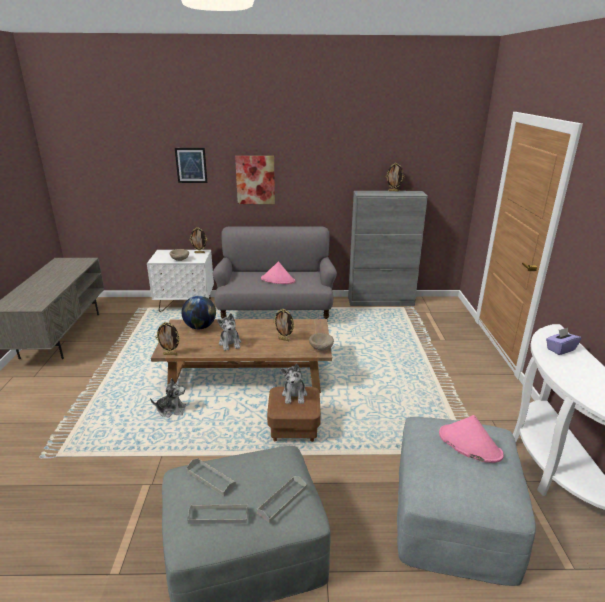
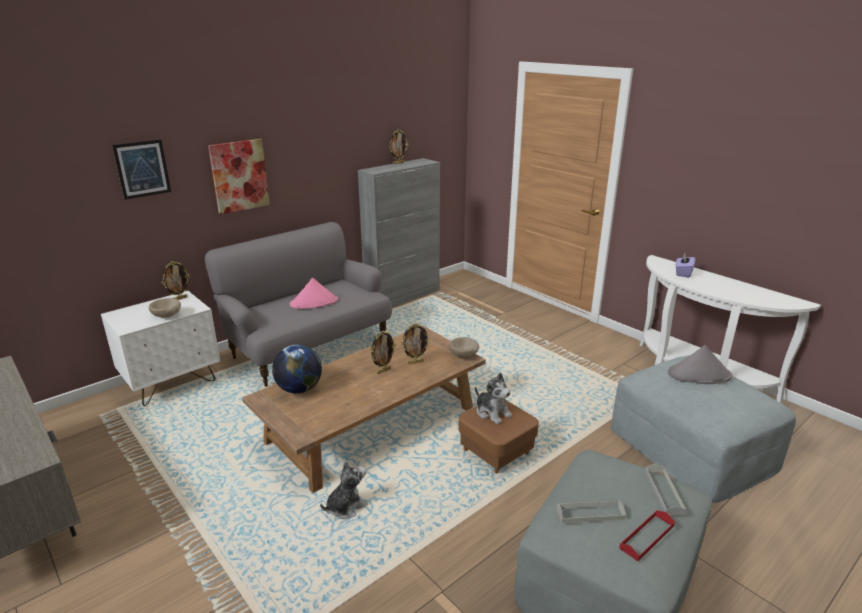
camera: 40 degrees left, 0 degrees up
picture frame [155,322,180,355] -> picture frame moved to [371,331,396,374]
grey tray [187,504,248,524] -> red tray [619,510,675,561]
plush toy [217,313,241,351] -> none
pink hat [439,415,504,463] -> grey hat [668,345,733,384]

